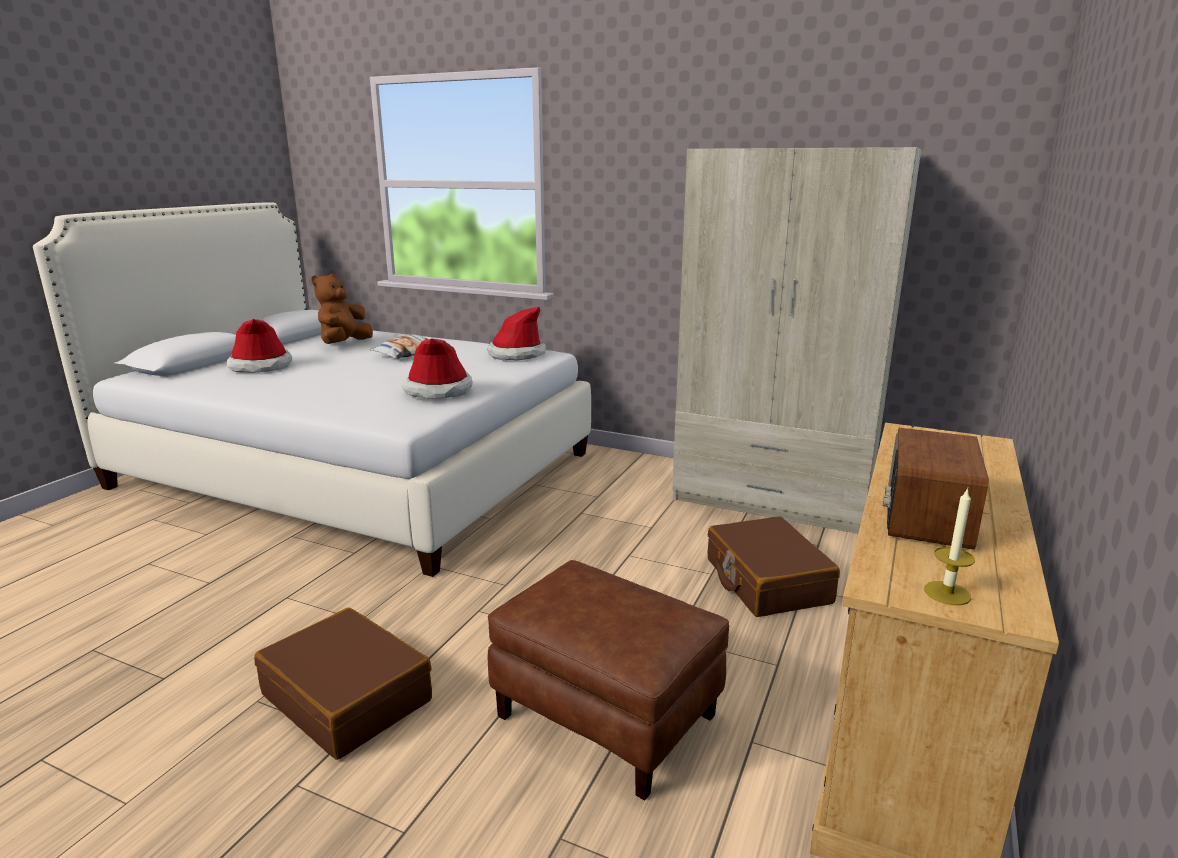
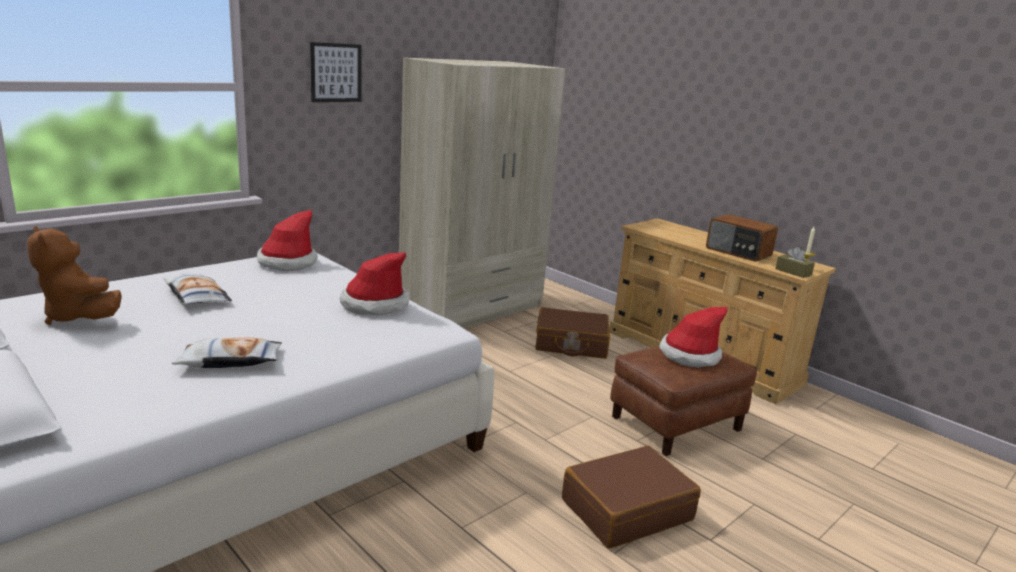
camera: 70 degrees left, 0 degrees up
hat [227,319,292,373] -> hat moved to [659,307,728,368]
none -> pillow [172,337,282,368]
none -> picture [310,42,362,102]
none -> brown tissue box [775,247,815,278]

